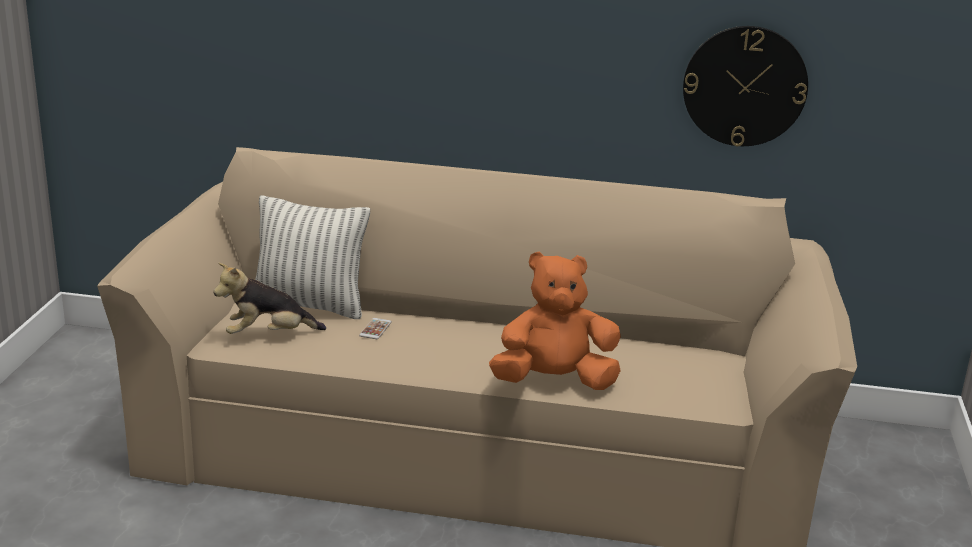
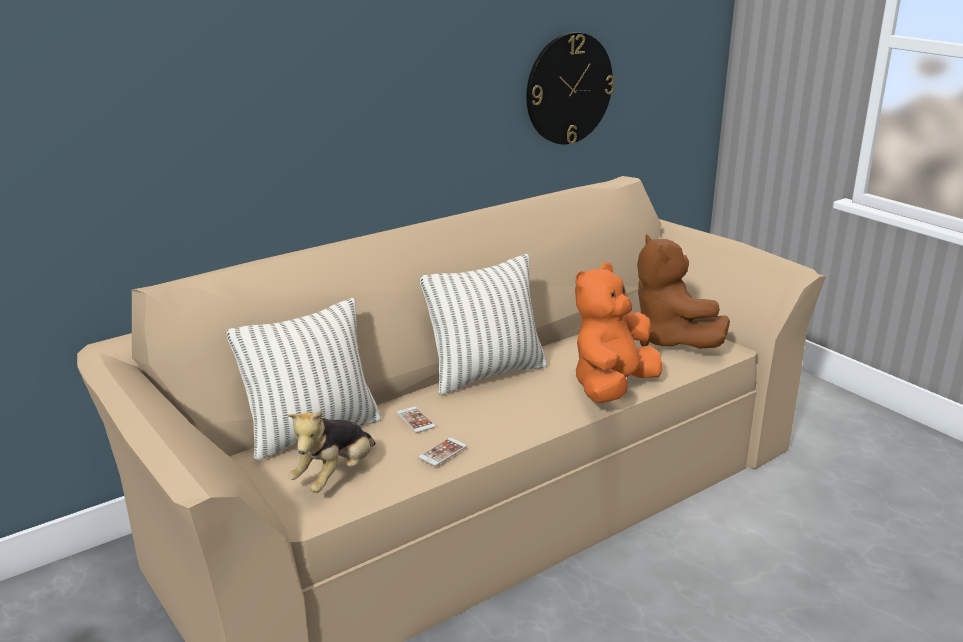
camera: 45 degrees left, 0 degrees up
none -> phone [418,438,467,466]
none -> pillow [420,254,547,395]
none -> brown plush toy [637,234,730,349]

